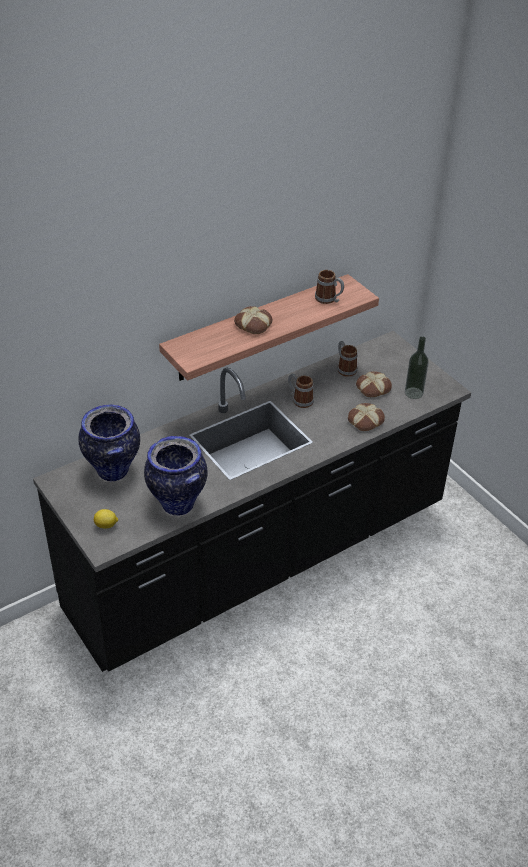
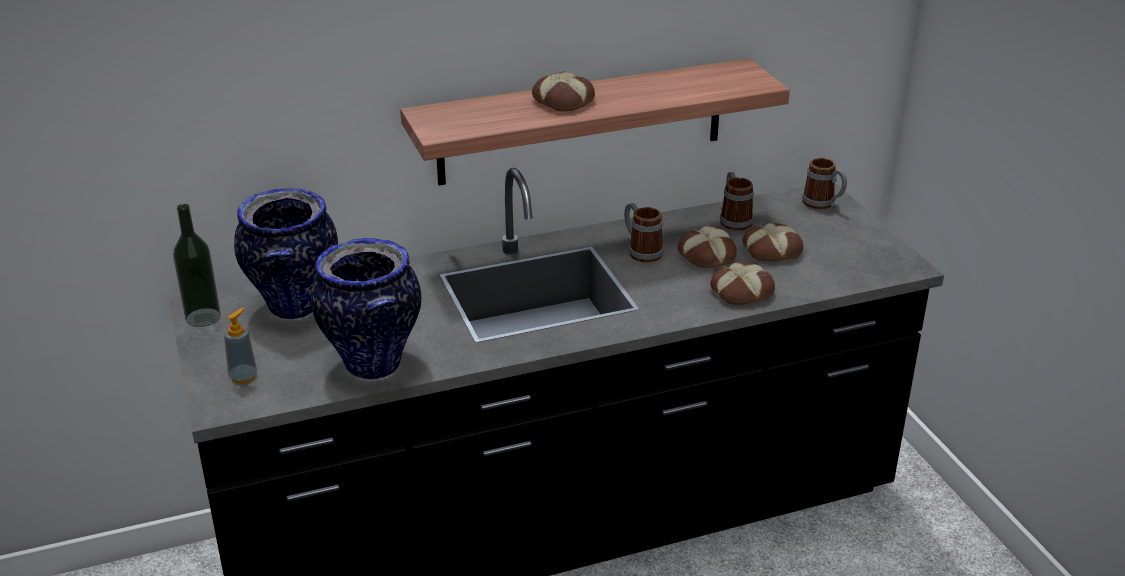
camera: 15 degrees right, 10 degrees down
lemon [94,509,118,529] -> soap dispenser [224,308,257,384]
mug [315,270,344,304] -> mug moved to [802,158,847,209]
bottle [405,337,429,399] -> bottle moved to [173,204,221,327]
none -> bread [678,226,737,268]

